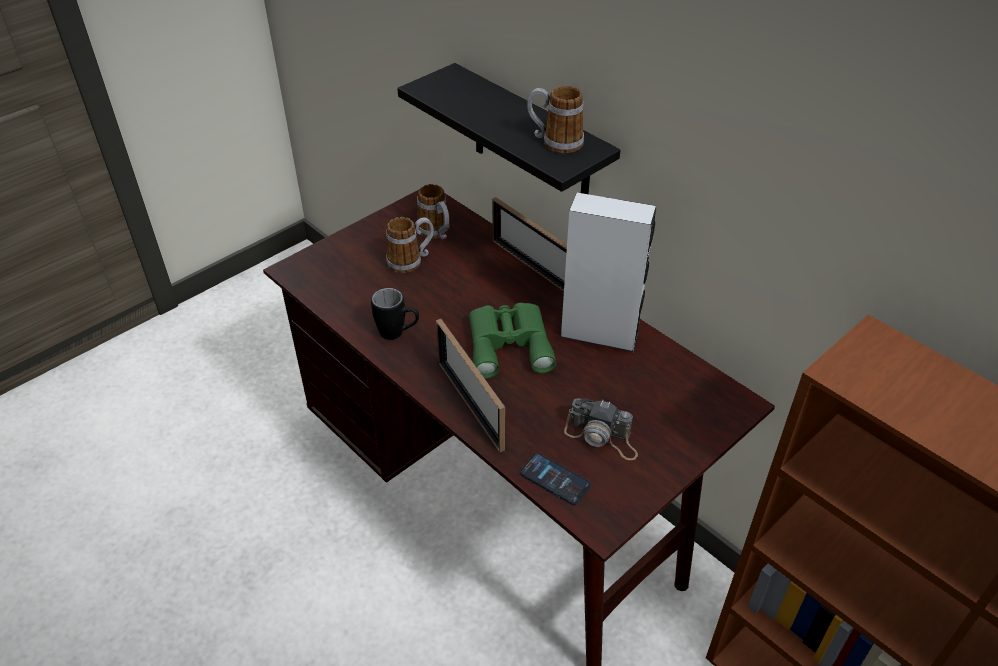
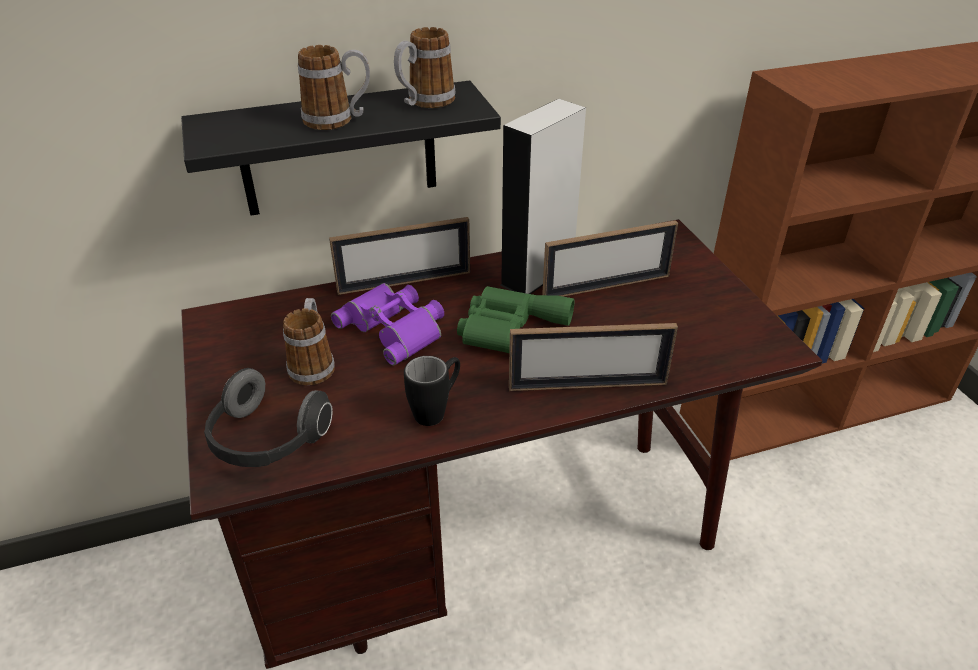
camera: 65 degrees left, 5 degrees down
mug [417,184,450,239] -> mug moved to [298,45,370,130]
phone [520,453,591,505] -> none
camera [564,398,638,460] -> none
none -> headphones [204,368,333,467]
none -> purple binoculars [331,283,444,366]
none -> picture frame [542,220,678,297]

